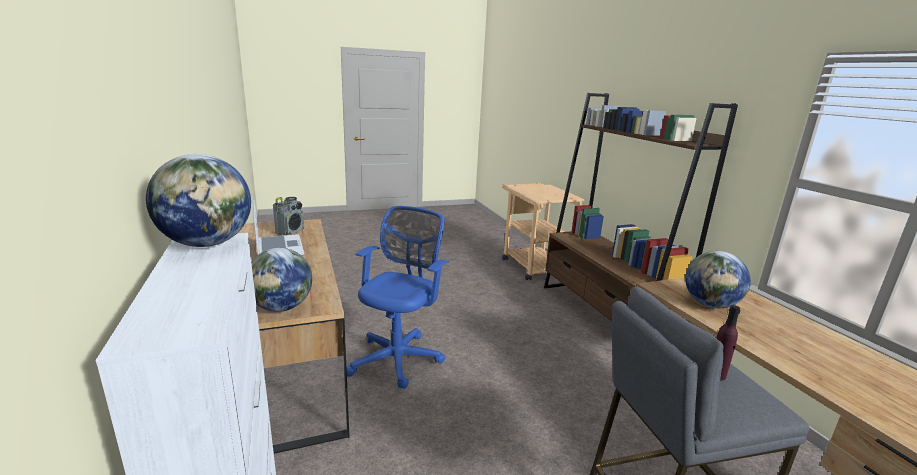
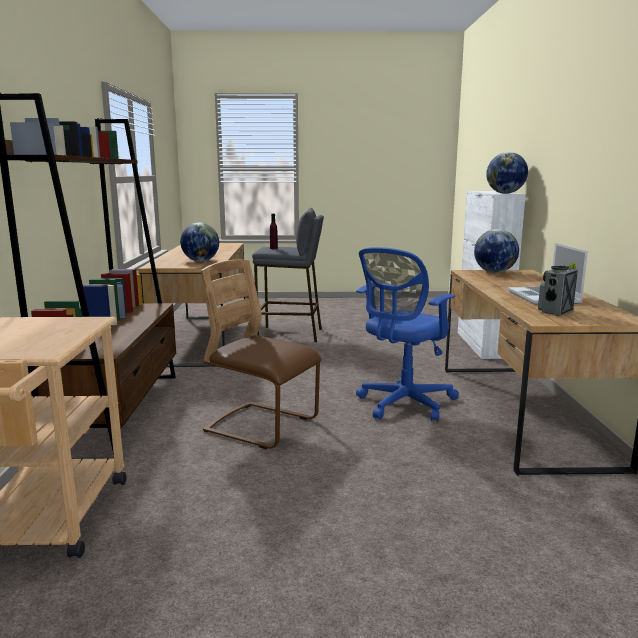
camera: 160 degrees left, 5 degrees down
none -> brown chair [201,260,321,449]

